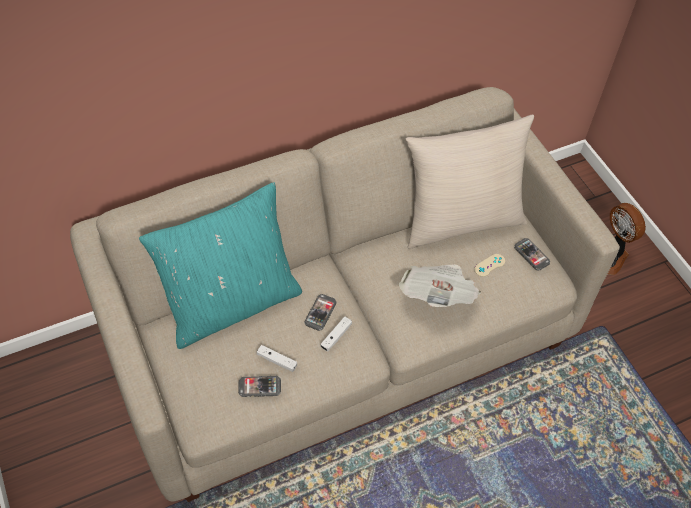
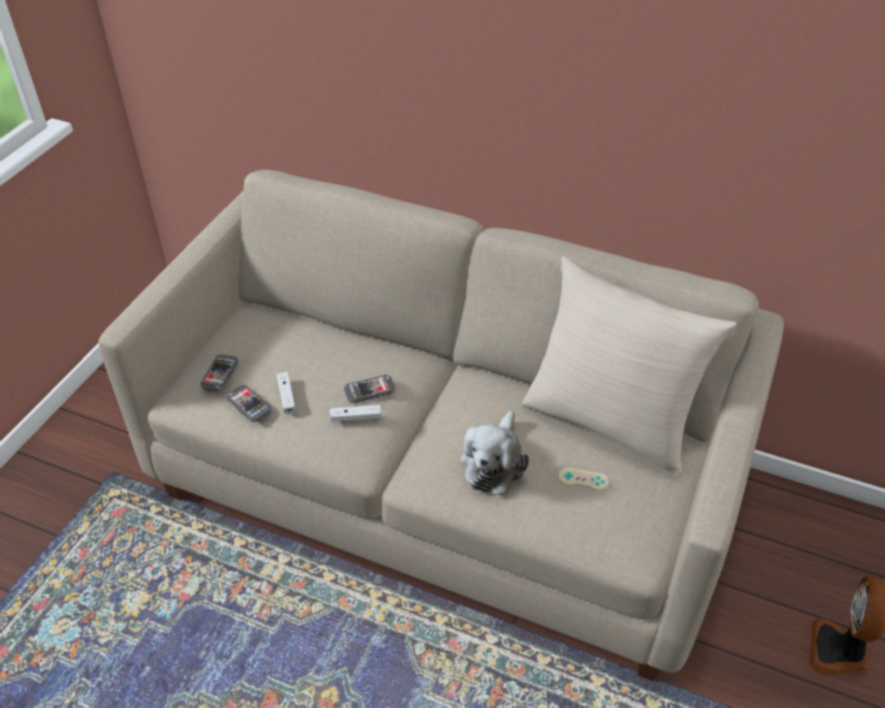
camera: 50 degrees right, 10 degrees down
turquoise pillow [139,182,302,349] -> none
newspaper [399,264,481,307] -> plush toy [461,411,529,496]
phone [514,238,550,270] -> phone moved to [200,354,239,392]

